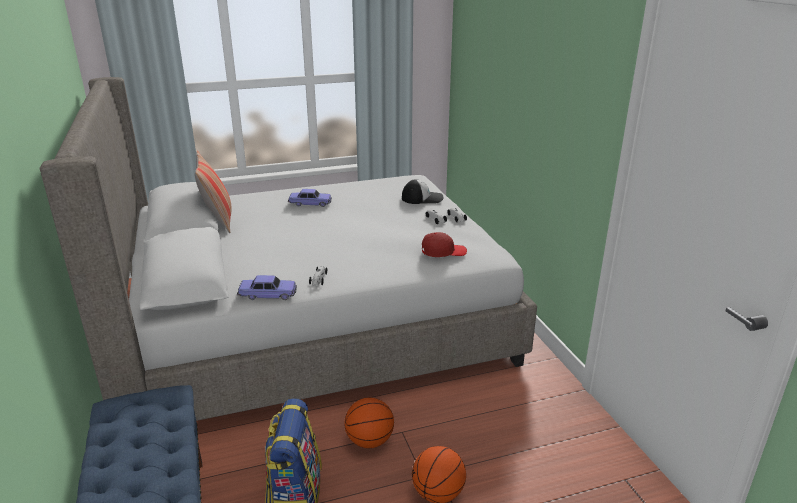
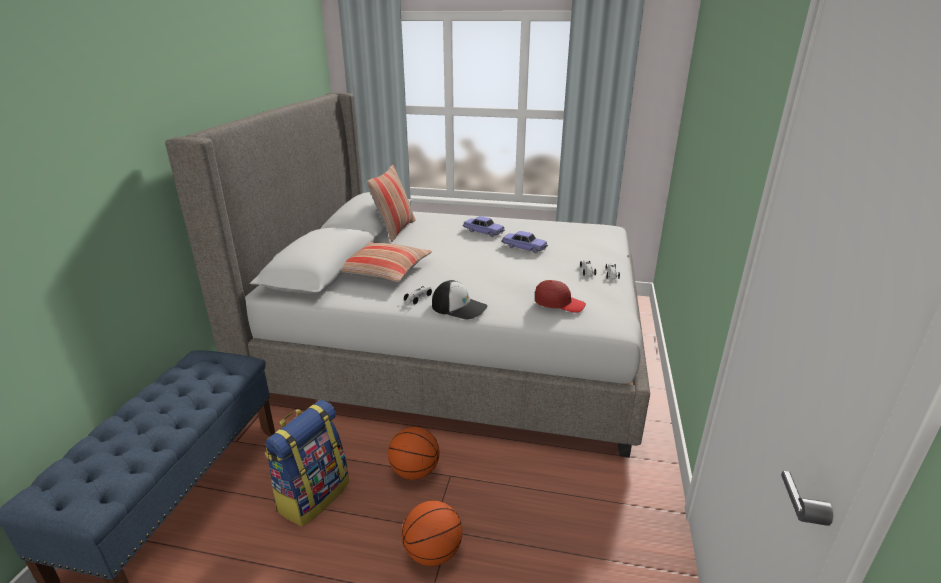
camera: 30 degrees right, 0 degrees up
toy car [237,275,297,300] -> toy car moved to [501,231,548,253]
cap [402,179,443,204] -> cap moved to [432,280,488,320]
none -> pillow [341,242,432,282]

